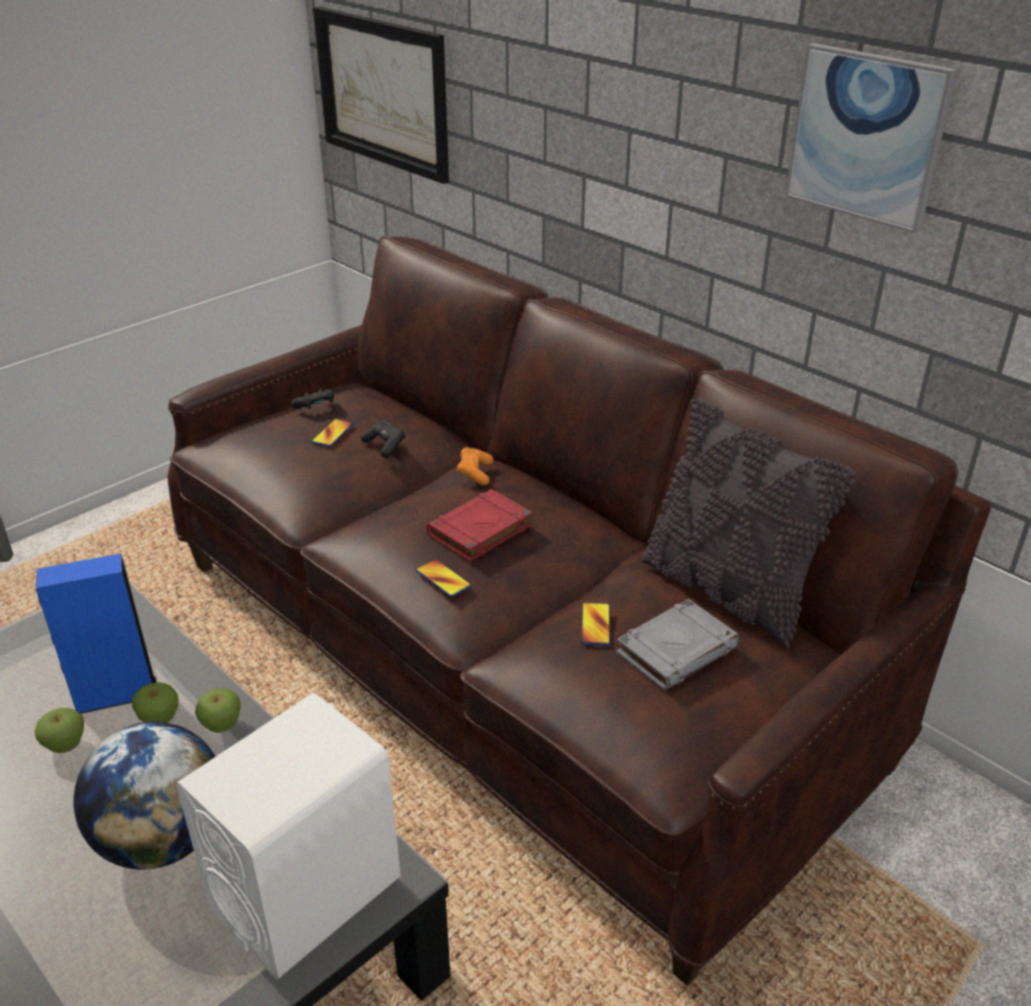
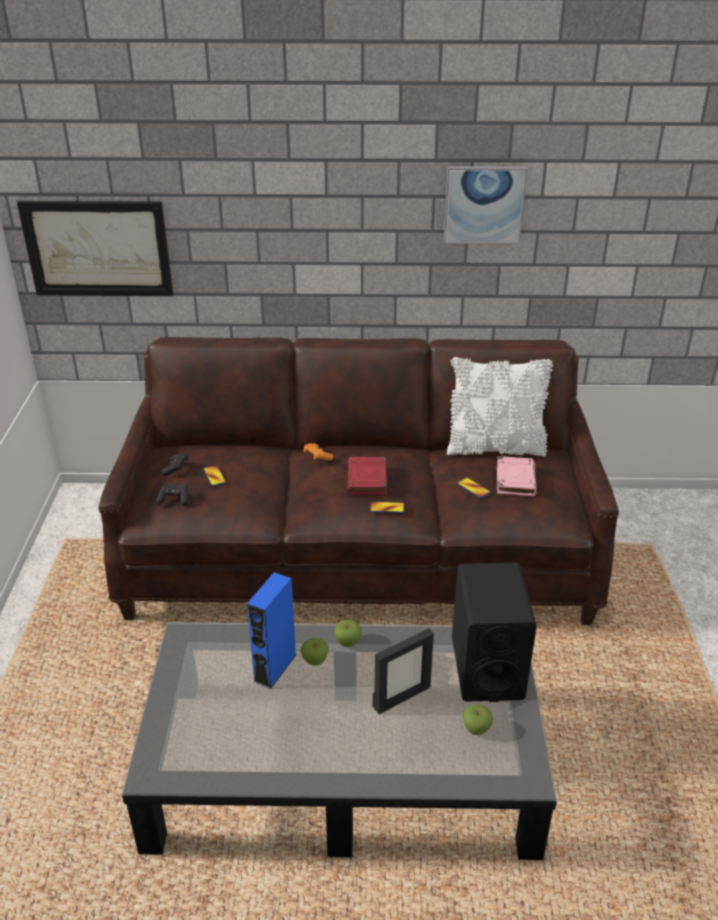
camera: 45 degrees left, 0 degrees up
apple [35,708,84,753] -> apple moved to [463,704,493,735]
globe [73,722,216,870] -> picture frame [373,628,434,714]
white speaker [176,693,401,979] -> black speaker [452,563,537,702]
black game controller [361,420,405,458] -> black game controller moved to [156,483,188,506]
grey book [616,599,740,691] -> pink book [497,456,537,496]
black pillow [641,397,856,648] -> white pillow [447,357,553,457]

